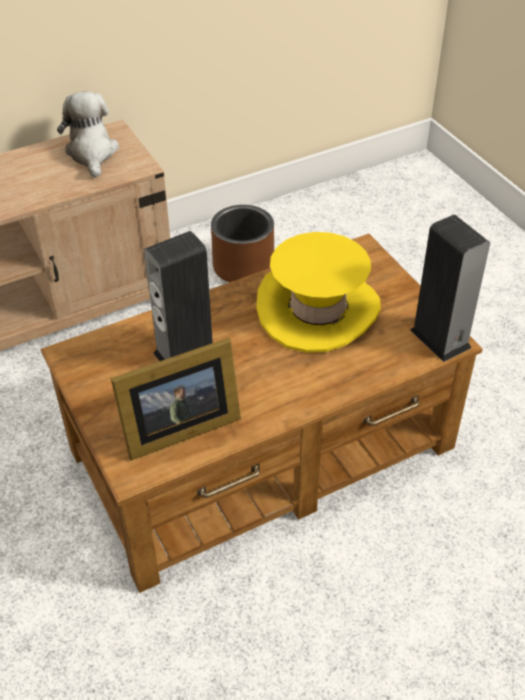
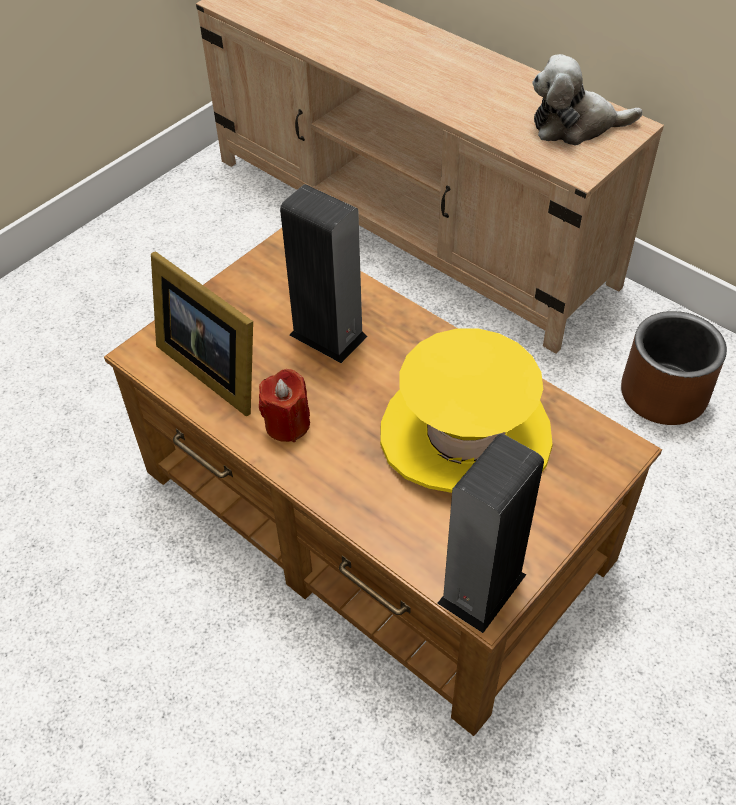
camera: 70 degrees right, 5 degrees up
plush toy [57,92,119,178] -> plush toy turned 150 degrees counterclockwise [532,54,643,146]
none -> red candle [259,369,310,442]

